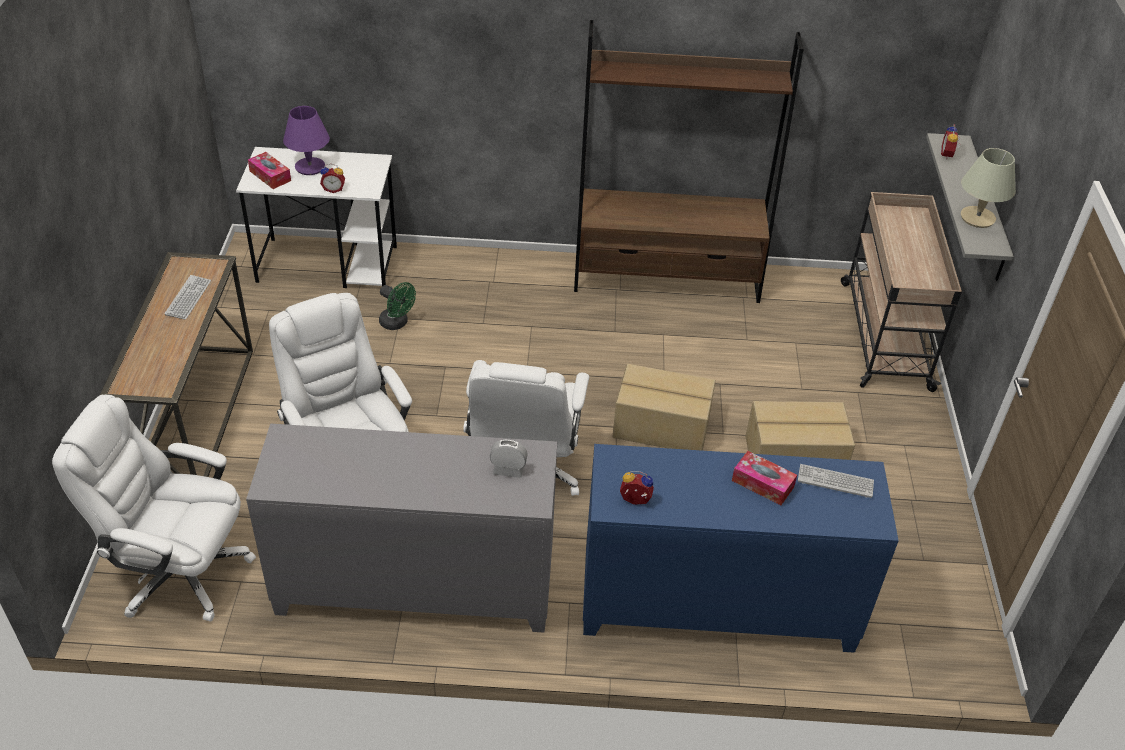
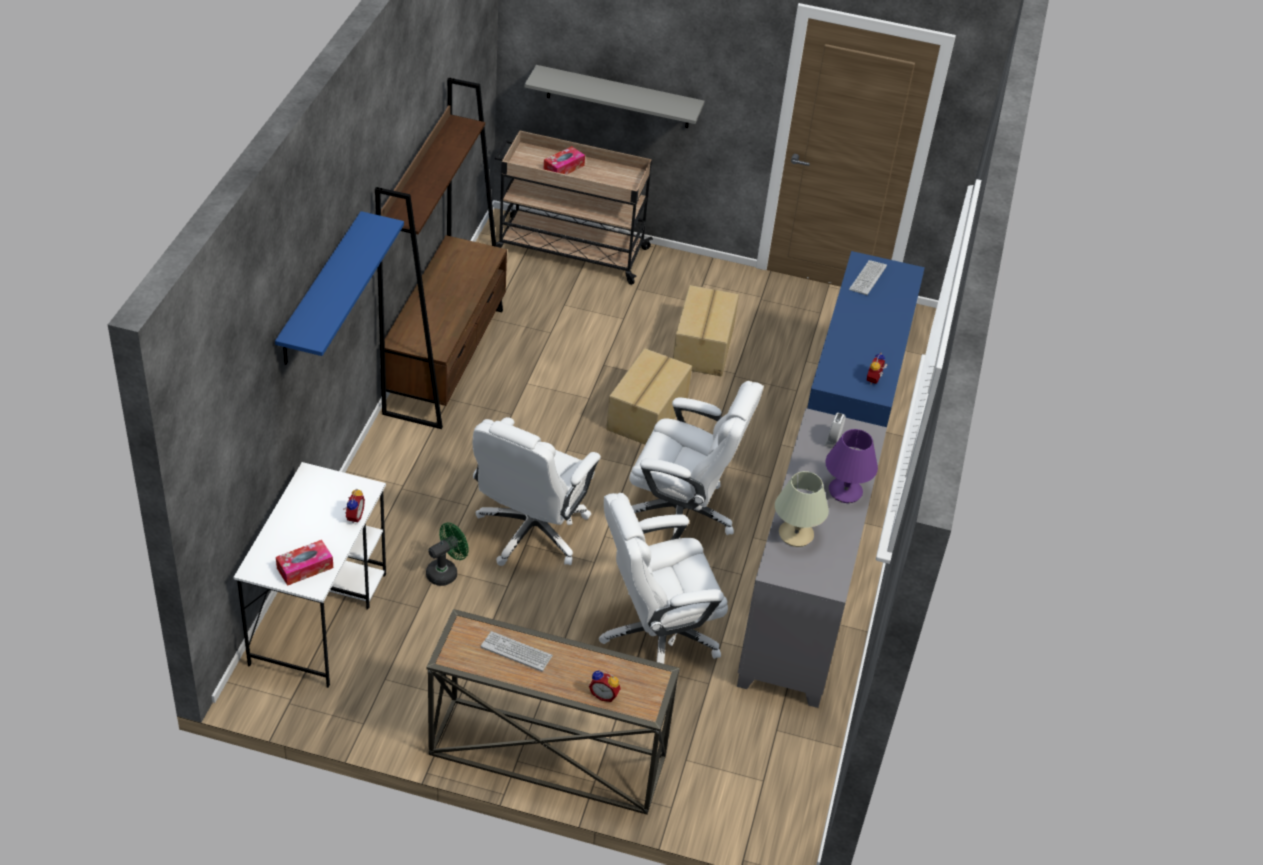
camera: 80 degrees left, 0 degrees up
white office chair [52,395,256,622] -> white office chair moved to [473,417,601,566]
purple table lamp [283,106,330,175] -> purple table lamp moved to [825,429,878,503]
tissue box [732,451,797,505] -> tissue box moved to [544,146,585,175]
alarm clock [941,124,961,160] -> alarm clock moved to [589,670,621,702]
beige table lamp [961,148,1016,228] -> beige table lamp moved to [775,471,829,547]
none -> blue shelf [275,211,404,365]

